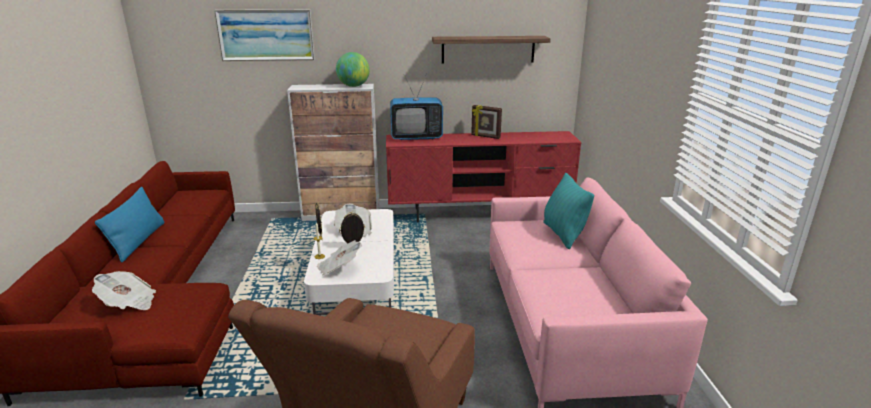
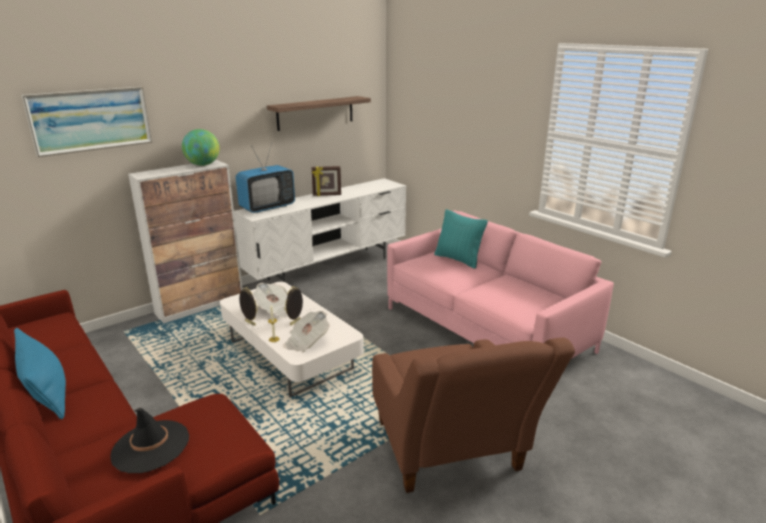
camera: 35 degrees left, 0 degrees up
newspaper [92,271,156,310] -> black hat [110,408,189,473]
red tv stand [386,131,581,223] -> white tv stand [234,178,406,282]

